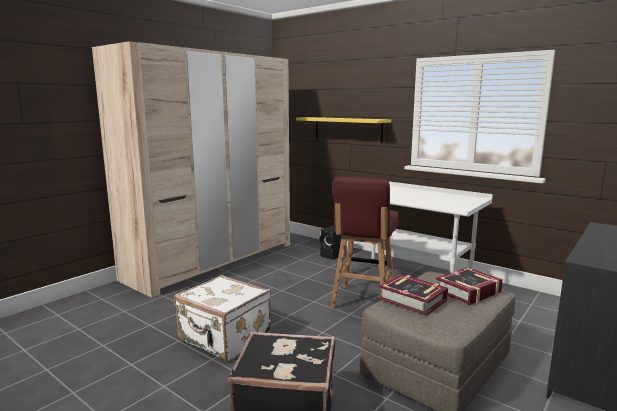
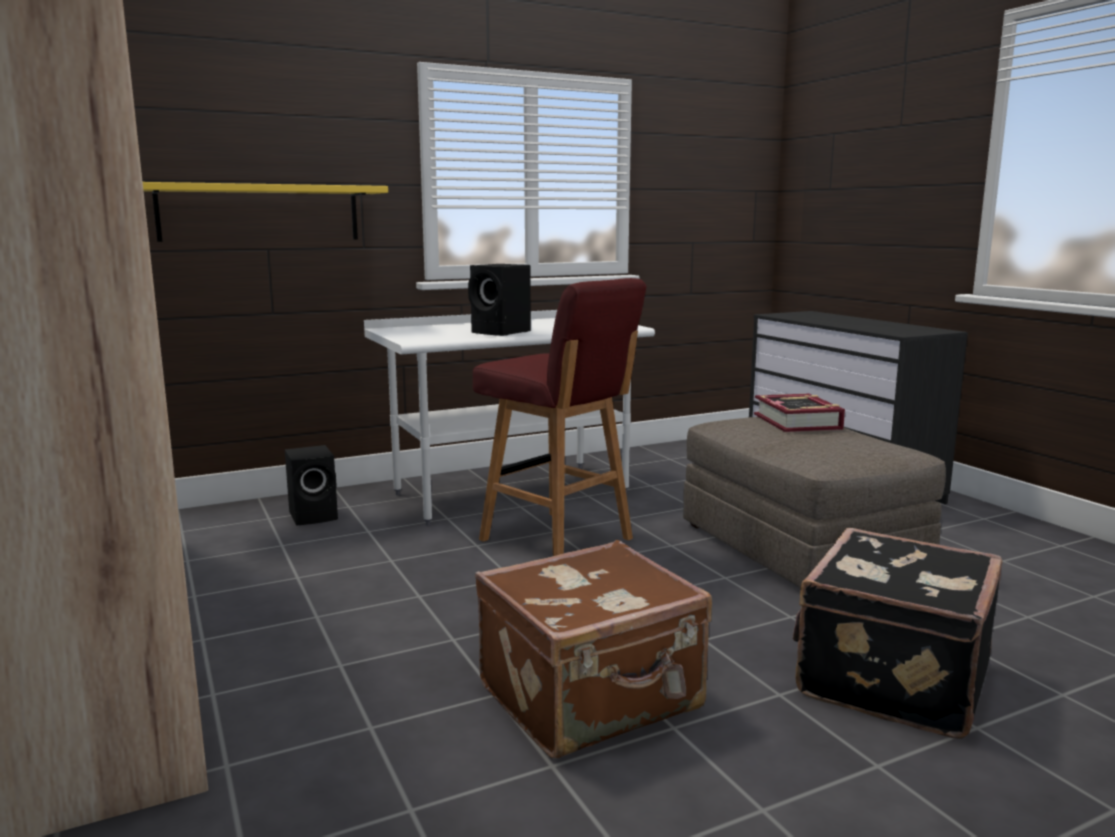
camera: 65 degrees left, 0 degrees up
white suitcase [174,275,271,361] -> brown suitcase [475,540,712,758]
book [378,274,448,316] -> none
none -> black speaker [468,264,531,336]

